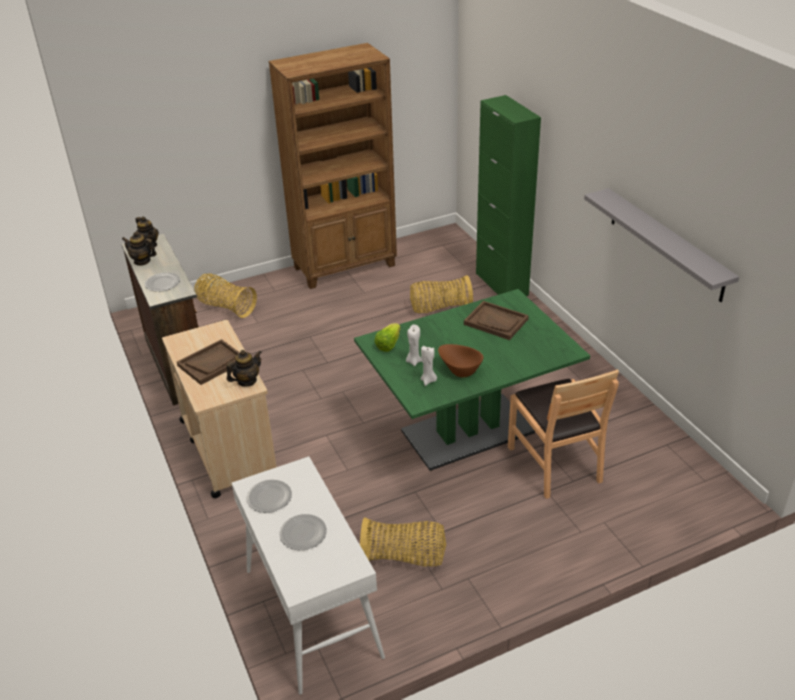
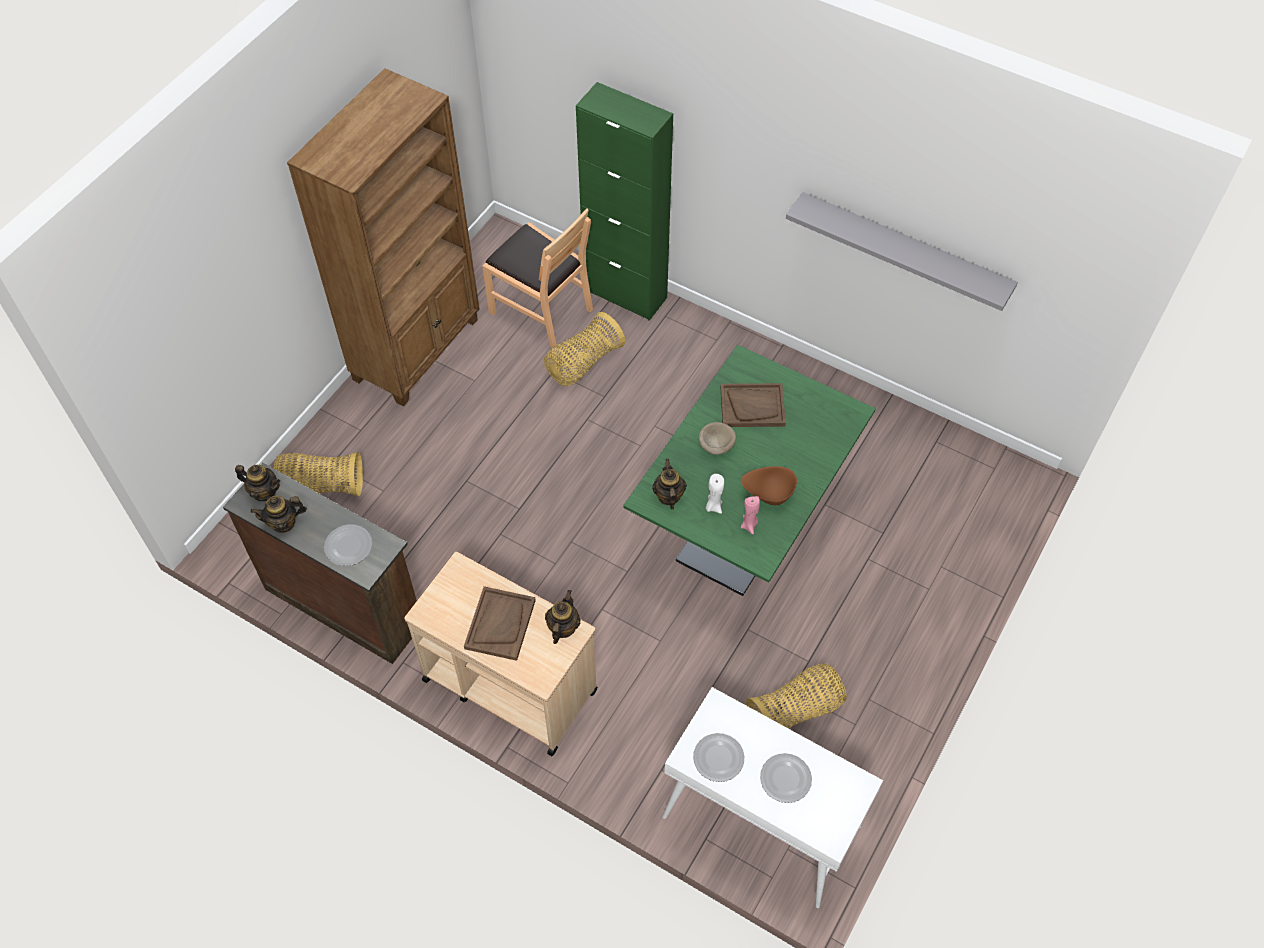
camera: 35 degrees left, 20 degrees up
lettuce [374,323,401,352] -> teapot [652,459,687,510]
white candle [421,346,437,386] -> pink candle [741,496,760,535]
brown chair [508,370,619,499] -> brown chair moved to [482,208,593,348]
none -> beige bowl [699,422,736,455]

